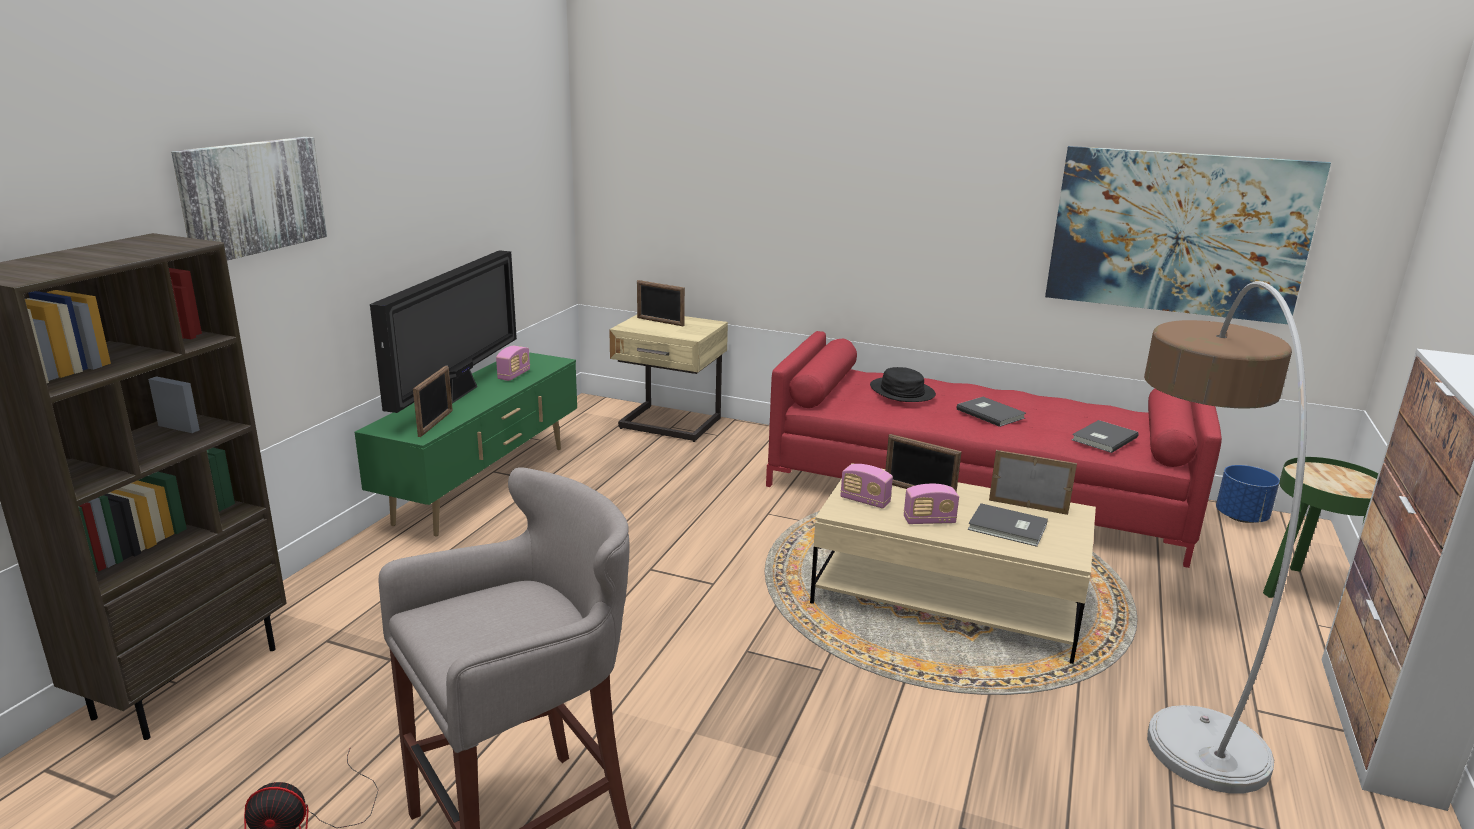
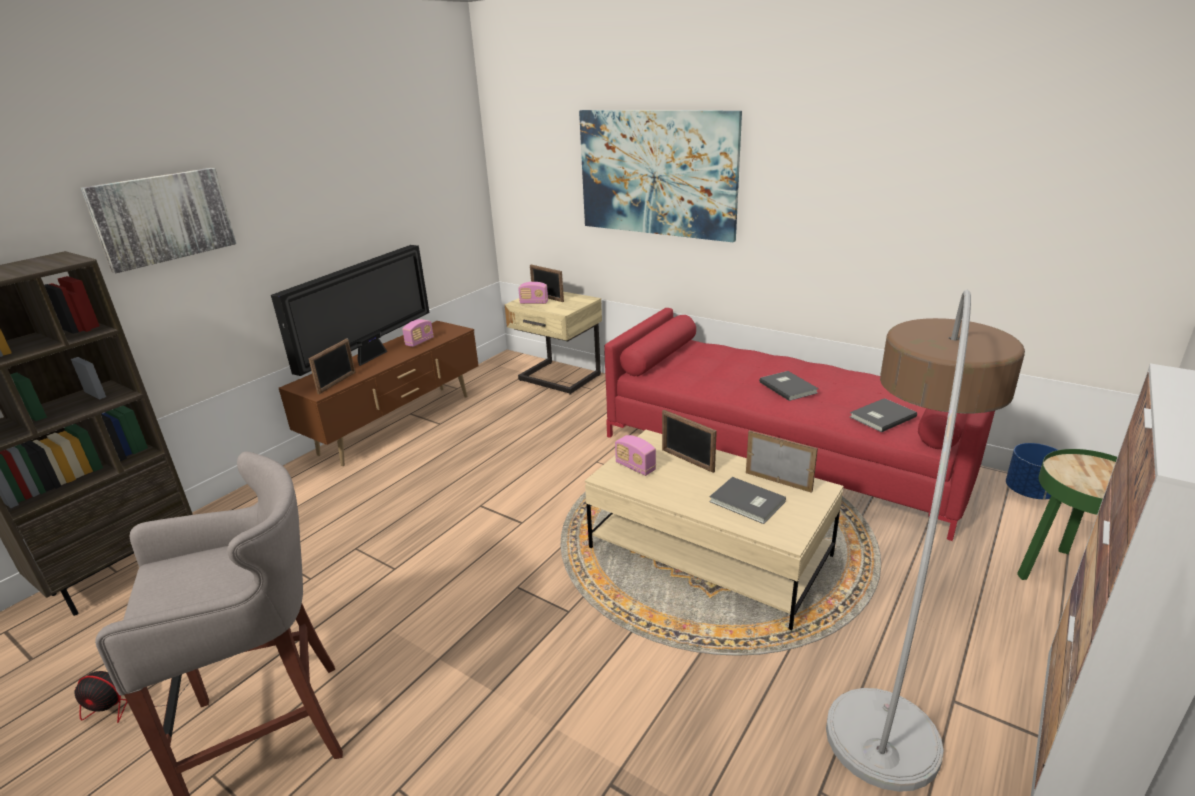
camera: 15 degrees right, 5 degrees up
green tv stand [355,352,577,536] -> brown tv stand [279,321,479,466]
black hat [870,367,936,402] -> none
radio [904,484,959,524] -> radio moved to [518,282,548,304]
picture [1045,146,1331,324] -> picture moved to [579,110,742,242]

